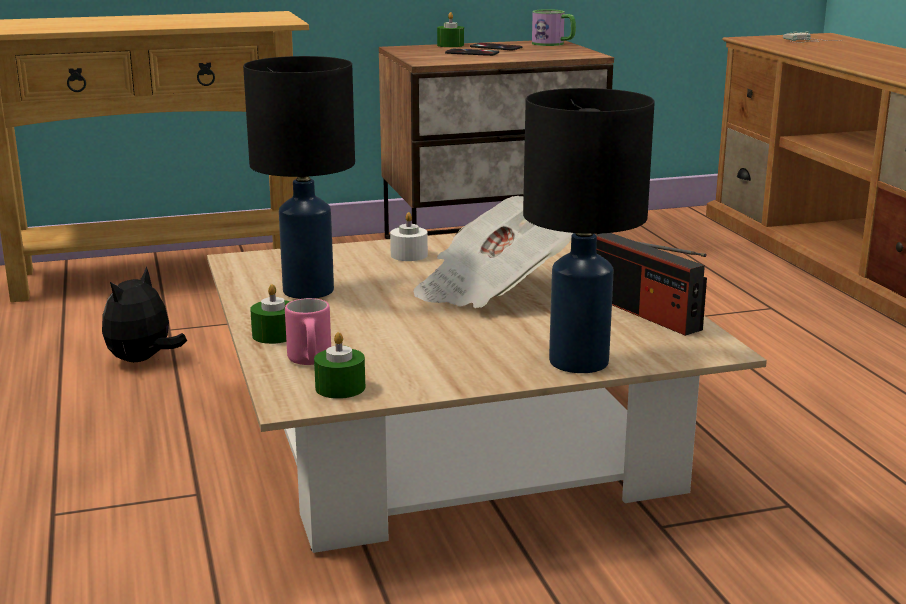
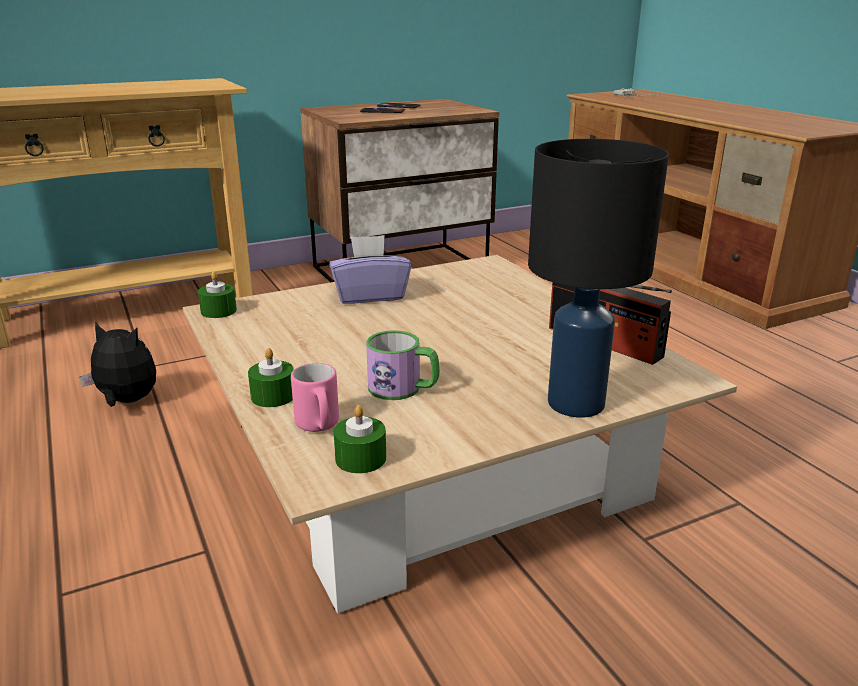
camera: 10 degrees left, 5 degrees up
plush toy [102,266,187,362] -> plush toy turned 90 degrees clockwise [79,322,156,407]
black table lamp [243,56,355,299] -> none
white candle [390,212,428,261] -> purple tissue box [329,235,412,304]
newspaper [413,196,573,308] -> none
green candle [437,12,464,47] -> green candle moved to [198,272,237,318]
mug [532,9,576,46] -> mug moved to [366,330,440,400]

